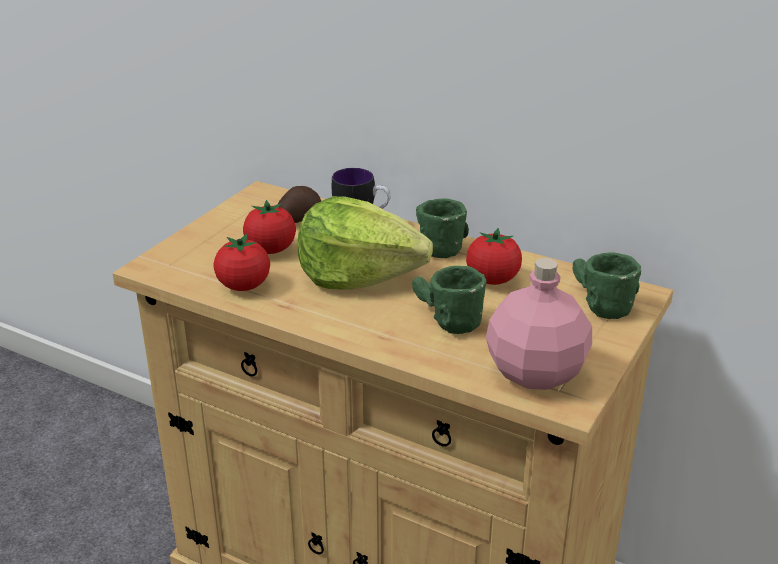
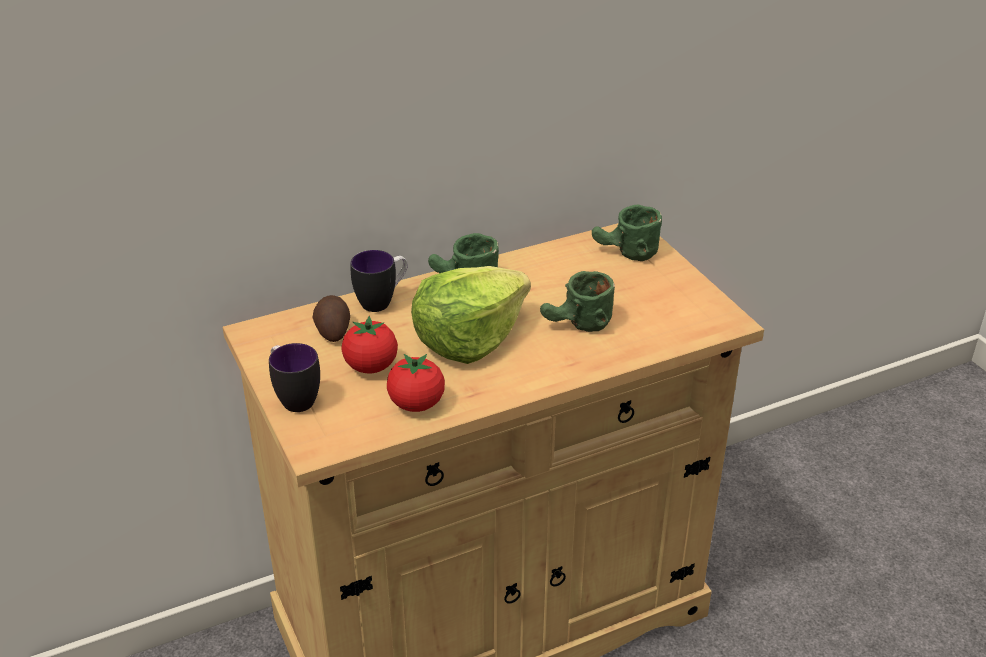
camera: 55 degrees left, 5 degrees up
tomato [466,228,522,285] -> none
pink bottle [486,258,592,390] -> none
none -> mug [269,343,320,412]

